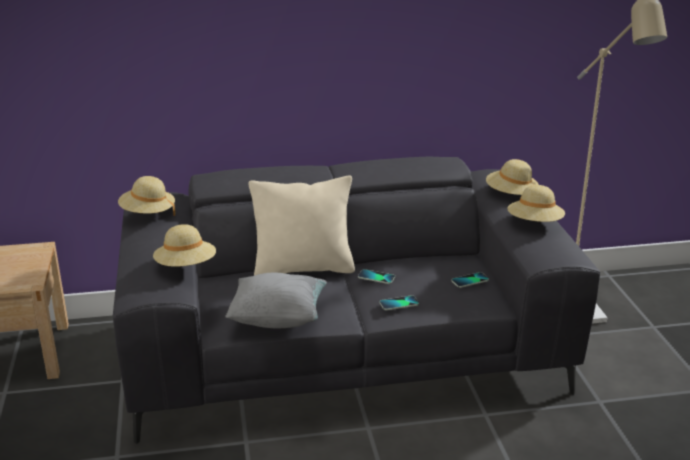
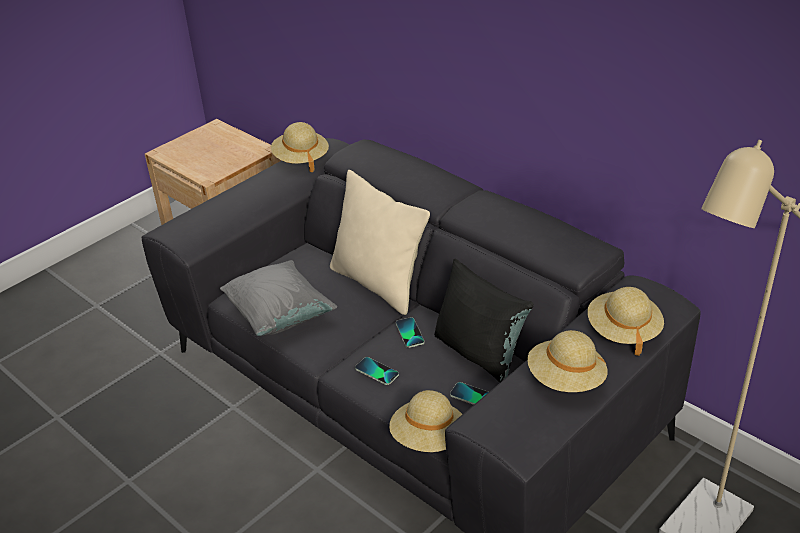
camera: 55 degrees right, 10 degrees up
beige hat [153,224,216,267] -> beige hat moved to [389,390,462,452]
none -> black pillow [434,258,534,382]

